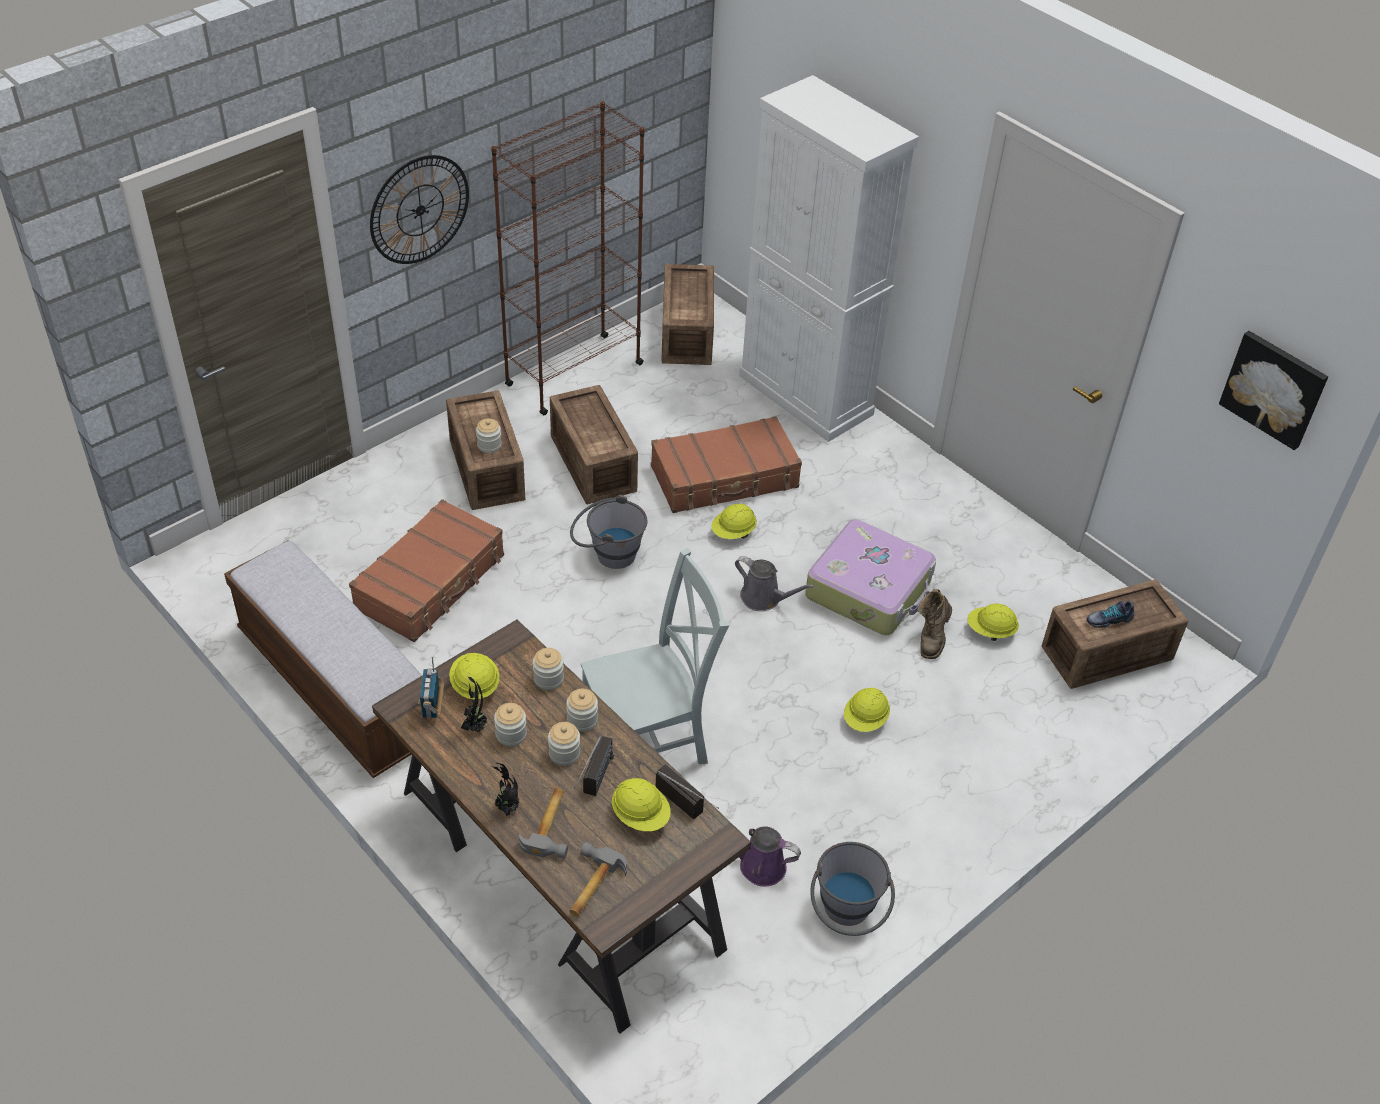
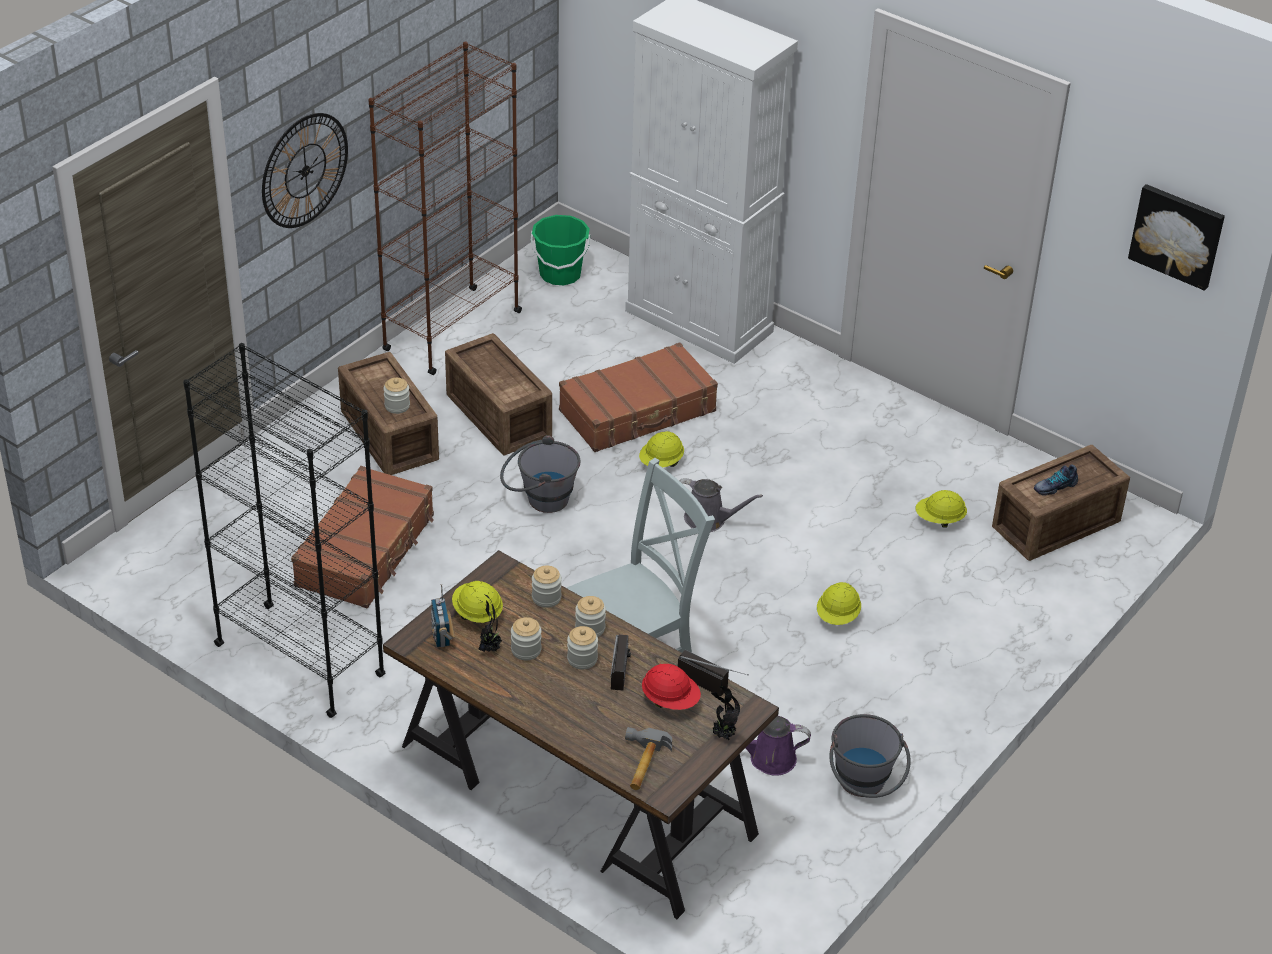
camera: 10 degrees left, 5 degrees down
bench [224,540,422,778] -> black bookcase [183,343,386,718]
potted plant [492,763,519,816] -> potted plant moved to [711,686,740,740]
hammer [519,788,568,858] -> none
yellow hard hat [612,778,671,831] -> red hard hat [642,664,701,710]
crate [661,264,714,365] -> green bucket [531,215,590,285]
suitcase [805,519,936,635] -> none
brown boot [917,589,952,659] -> none

